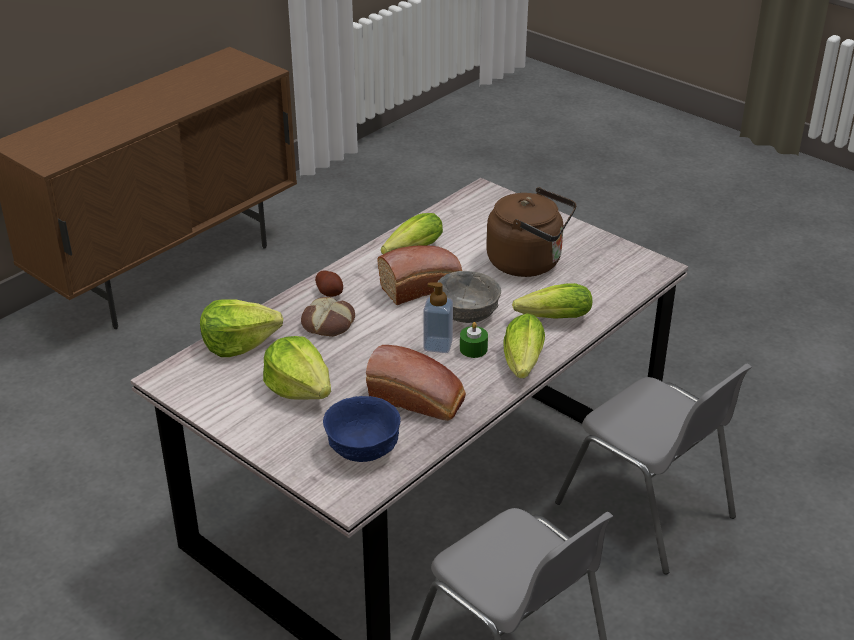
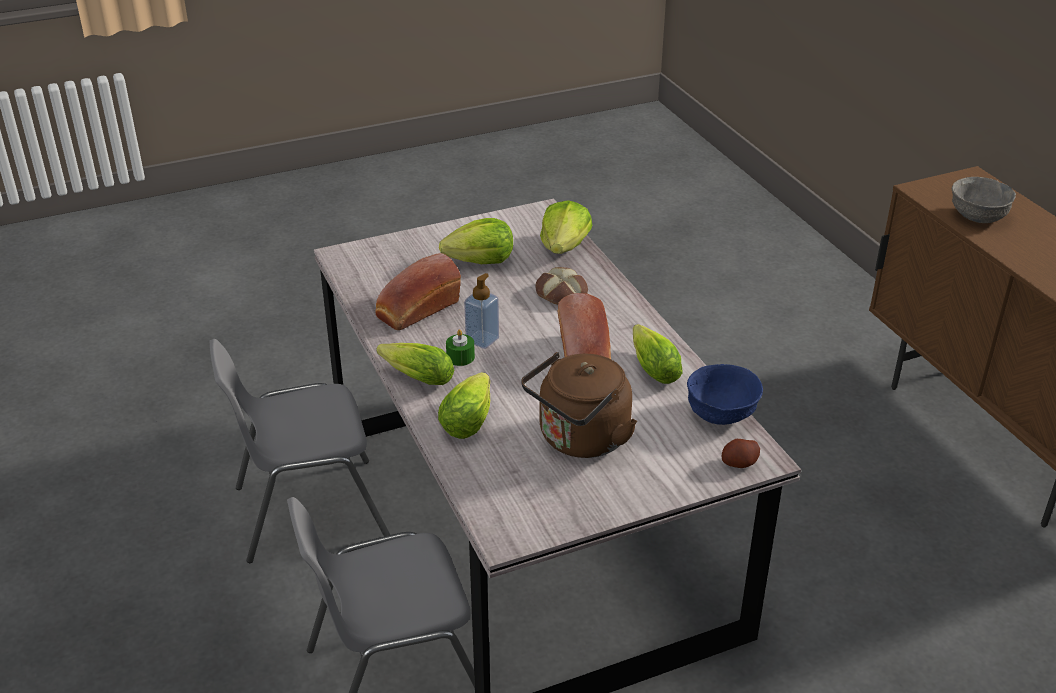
camera: 115 degrees right, 0 degrees up
potato [315,271,343,297] -> potato moved to [722,439,760,468]
blue bowl [323,396,401,462] -> blue bowl moved to [687,364,763,425]
grey bowl [434,271,501,323] -> grey bowl moved to [952,177,1016,223]

